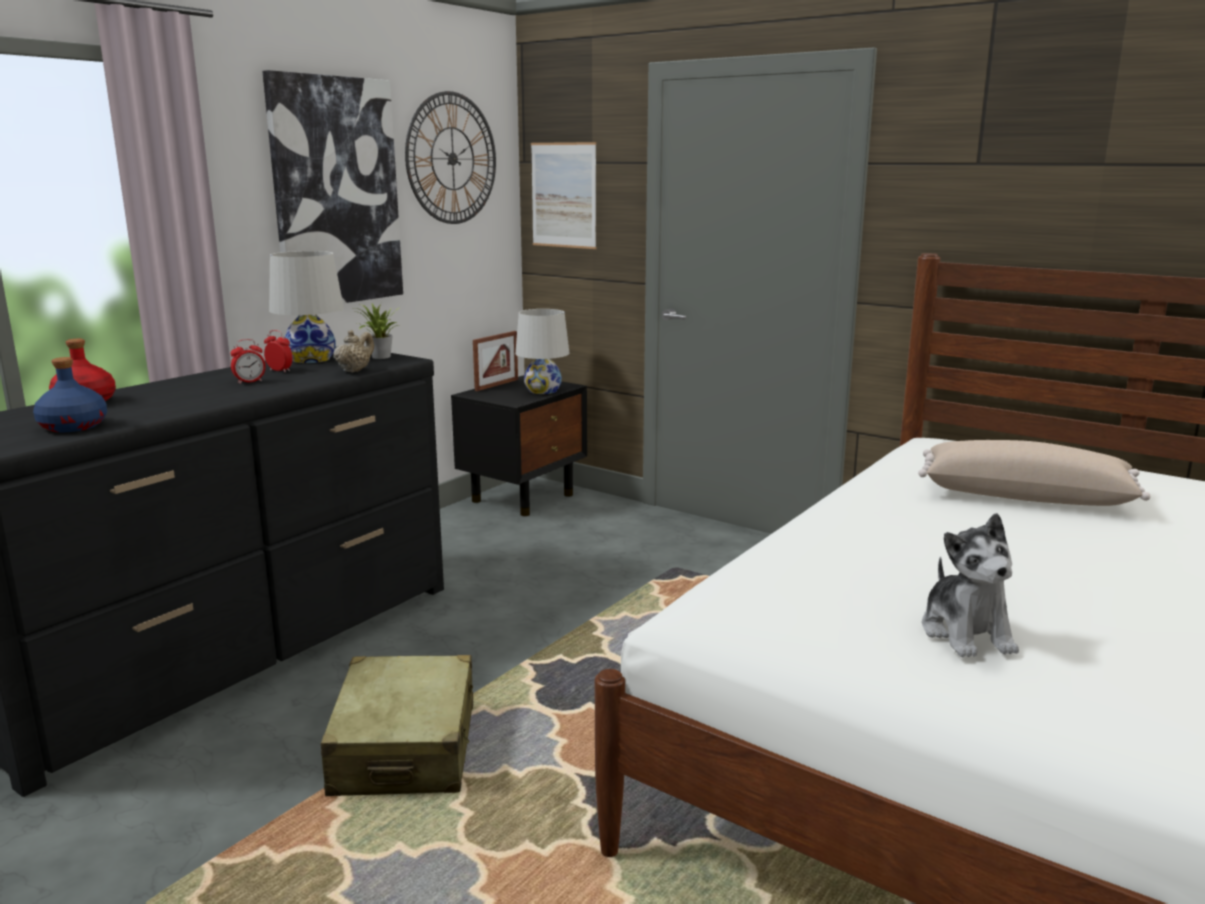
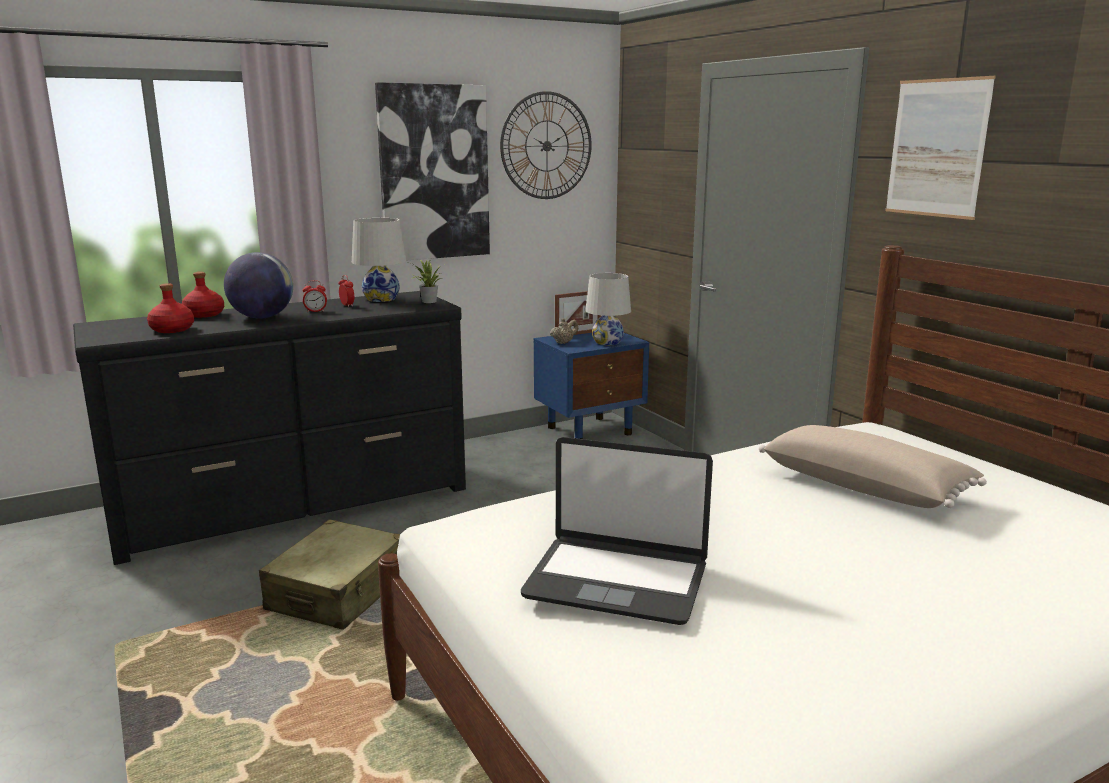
camera: 25 degrees right, 0 degrees up
blue bottle [33,357,107,432] -> red bottle [147,283,194,333]
beige teapot [333,330,374,373] -> beige teapot moved to [550,318,578,344]
black nightstand [451,375,587,516] -> blue nightstand [533,333,649,439]
picture [531,142,596,249] -> picture moved to [885,76,996,220]
plush toy [922,513,1019,657] -> laptop [521,437,713,625]
none -> globe [224,252,293,319]

